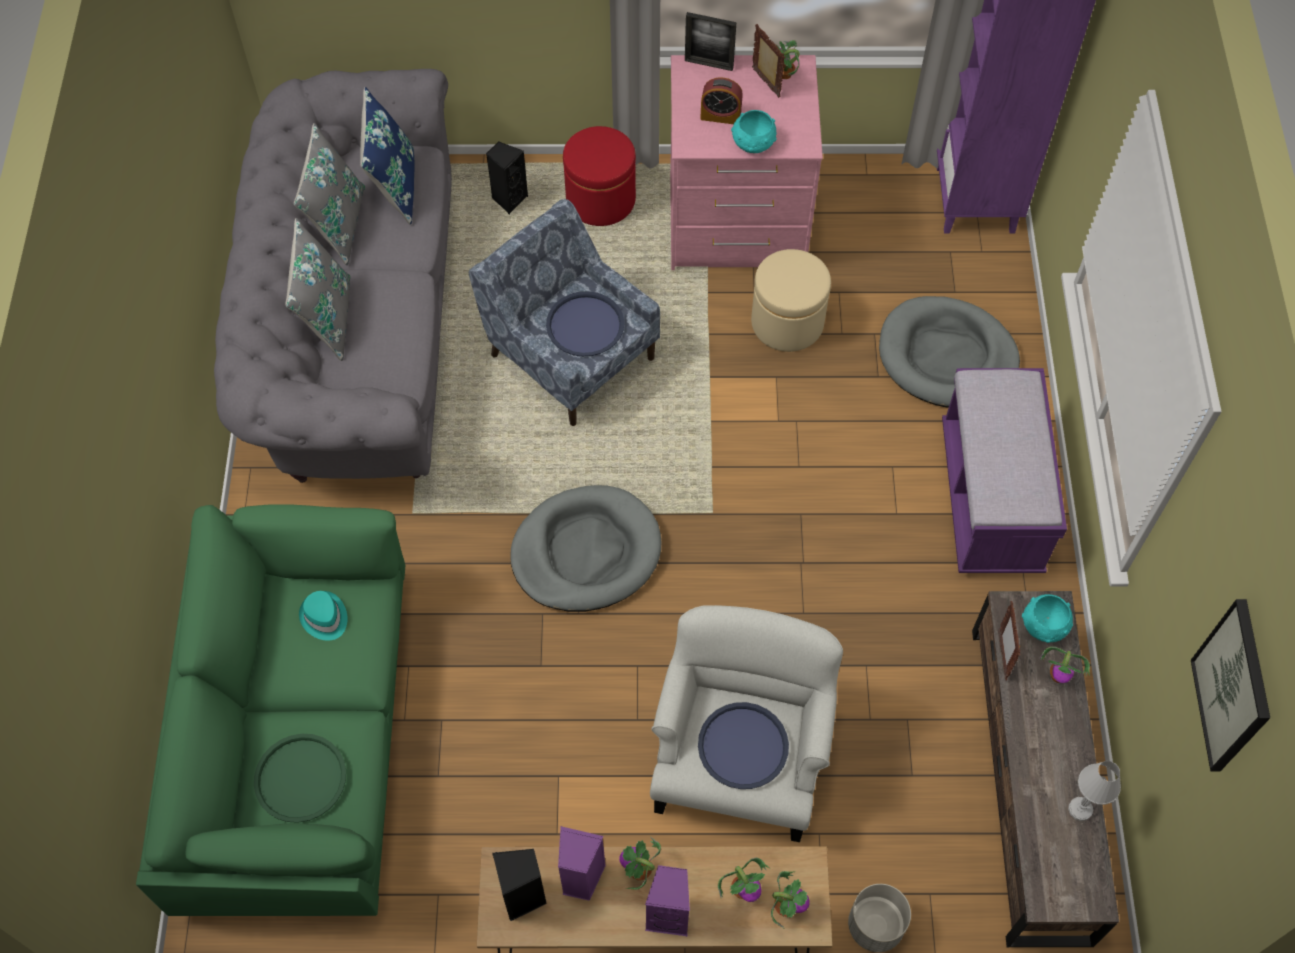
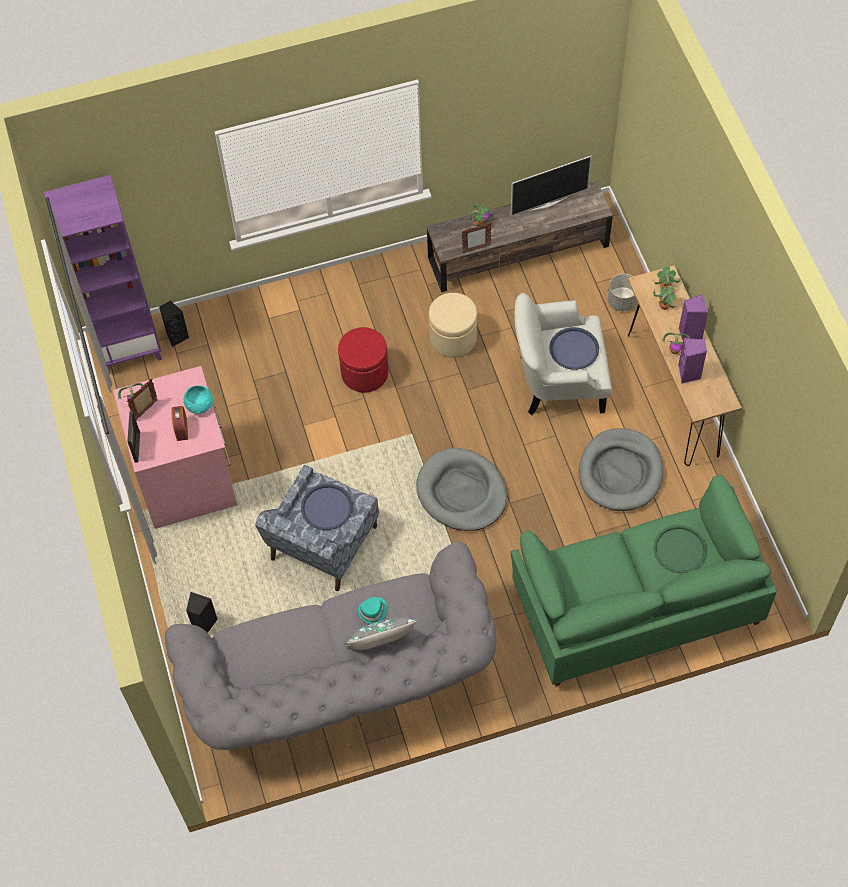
camera: 105 degrees left, 0 degrees up
grey pillow [294,123,365,265] -> none
turquoise hat [299,591,348,641] -> turquoise hat moved to [357,597,387,624]
blue pillow [360,87,414,224] -> none
black speaker [492,849,547,921] -> black speaker moved to [159,301,190,347]
red ottoman [563,126,636,226] -> red ottoman moved to [338,327,389,393]
beige ottoman [751,249,831,352] -> beige ottoman moved to [429,293,477,358]
grey dog bed [879,296,1020,408] -> grey dog bed moved to [579,428,664,511]
purple bench [942,368,1067,573] -> none
turquoise bowl [1022,594,1073,643] -> none
white table lamp [1068,761,1121,821] -> television [511,156,592,216]
picture [1191,599,1270,772] -> none

